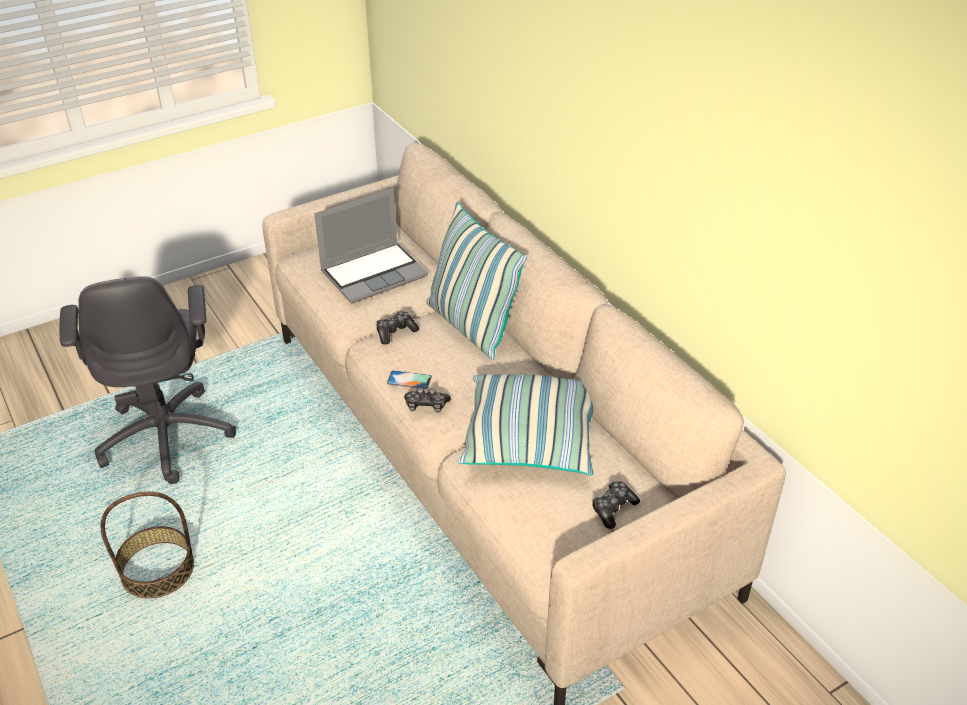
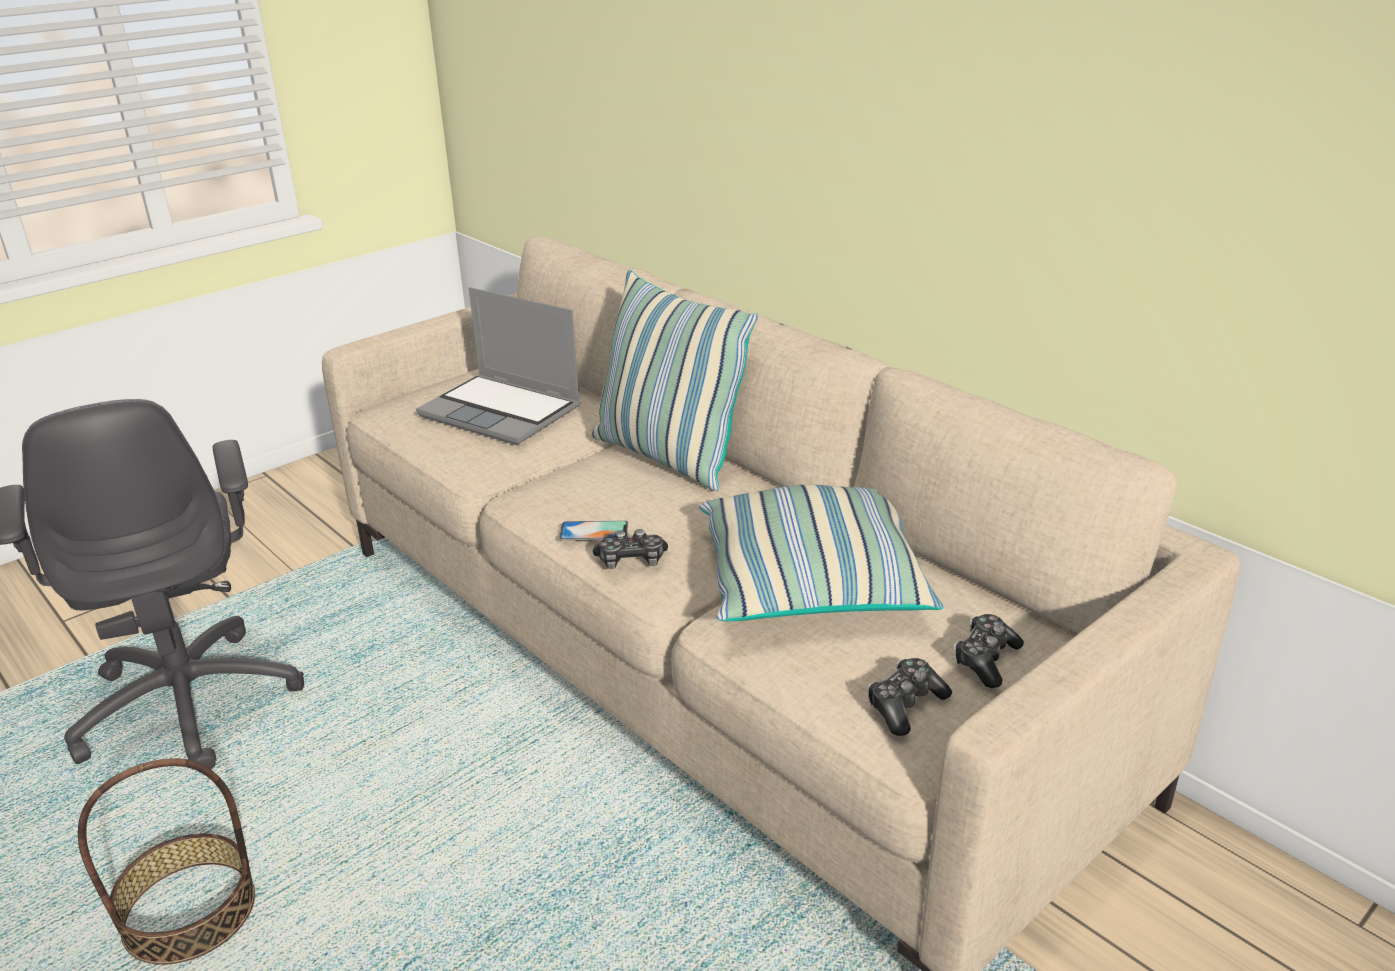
camera: 10 degrees left, 10 degrees down
laptop [314,188,428,303] -> laptop turned 75 degrees clockwise [416,287,580,445]
game controller [377,311,419,345] -> game controller moved to [867,658,952,736]

